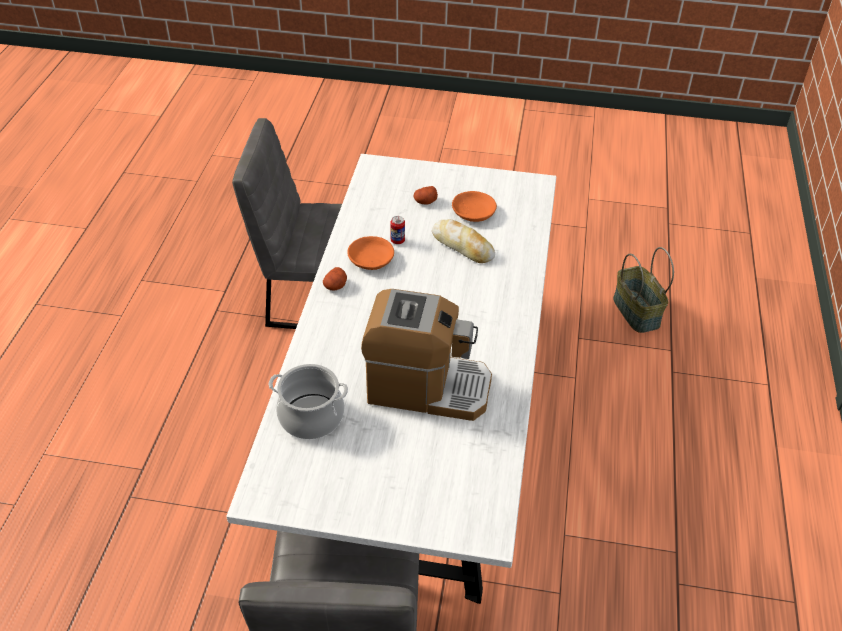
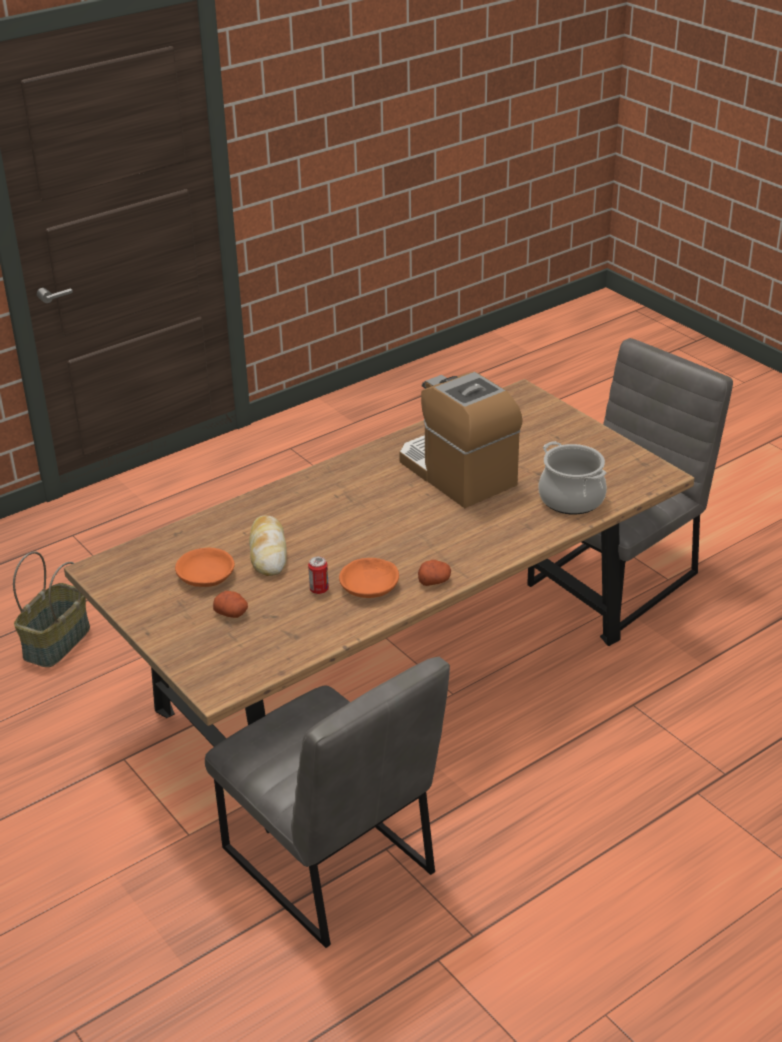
camera: 135 degrees left, 10 degrees down
white dining table [226,154,556,604] -> brown dining table [64,379,694,833]

